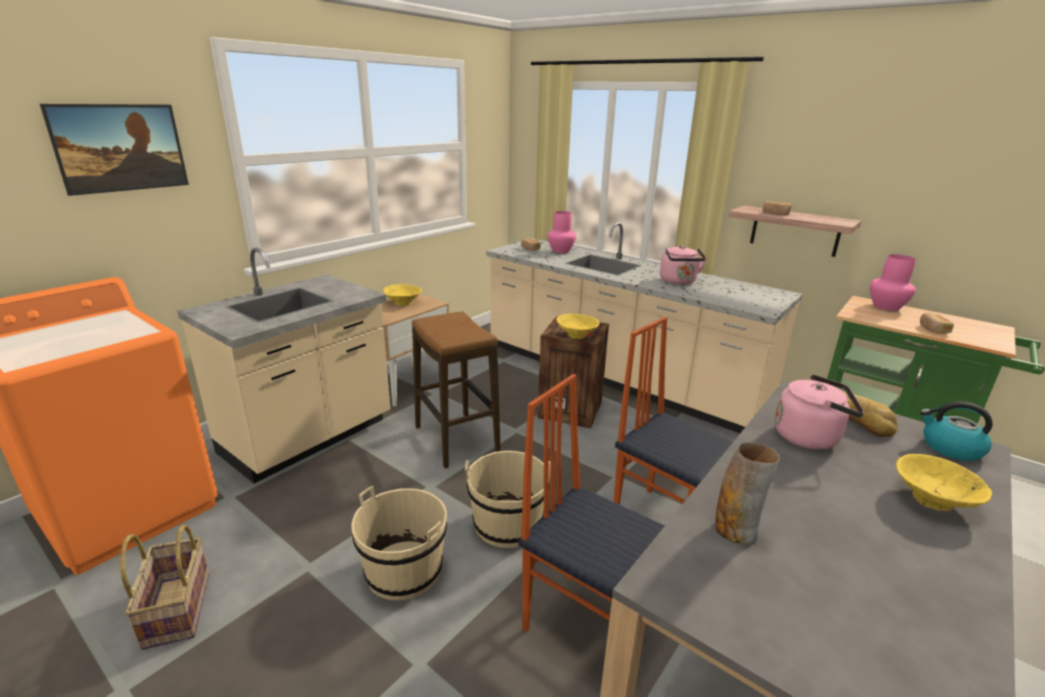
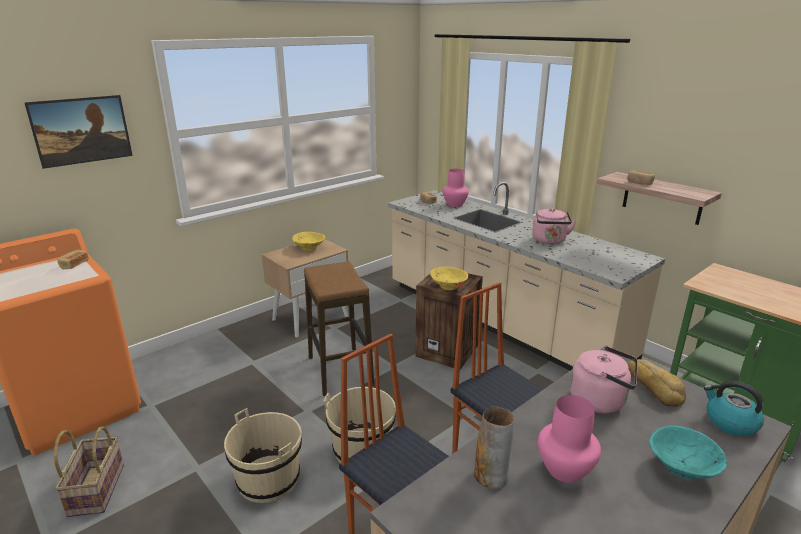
camera: 10 degrees right, 0 degrees up
beige counter [177,248,391,483] -> none
pink vase [870,254,916,311] -> pink vase moved to [538,395,601,483]
yellow bowl [896,454,992,511] -> turquoise bowl [649,425,727,479]
bread [920,312,954,334] -> bread moved to [57,250,89,269]

